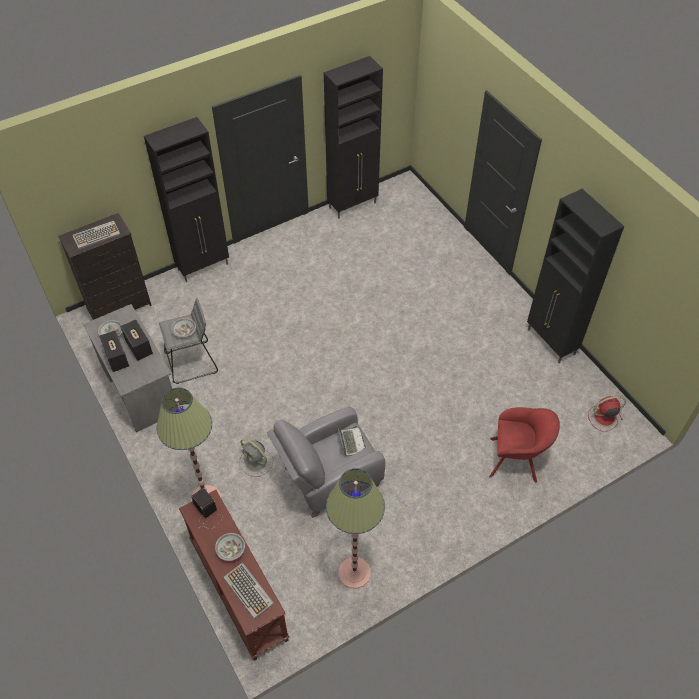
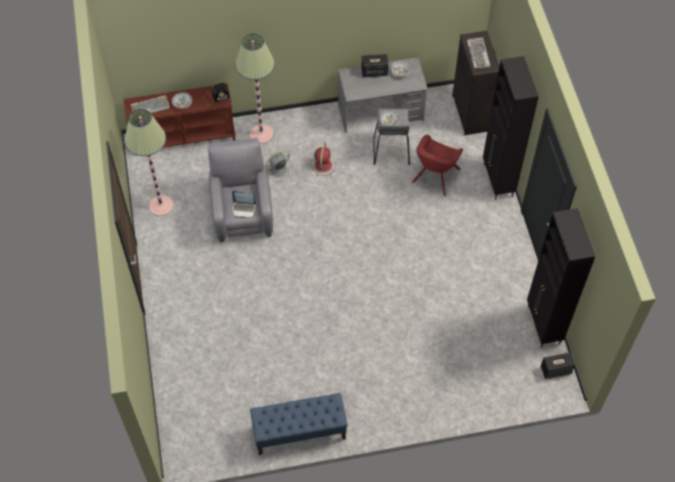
camera: 110 degrees right, 5 degrees up
speaker [120,320,153,361] -> speaker moved to [541,352,575,379]
red armchair [489,407,560,483] -> red armchair moved to [412,135,463,196]
black cabinet [527,189,624,363] -> blue bench [250,393,348,455]
red fan [588,396,626,432] -> red fan moved to [311,142,336,176]

